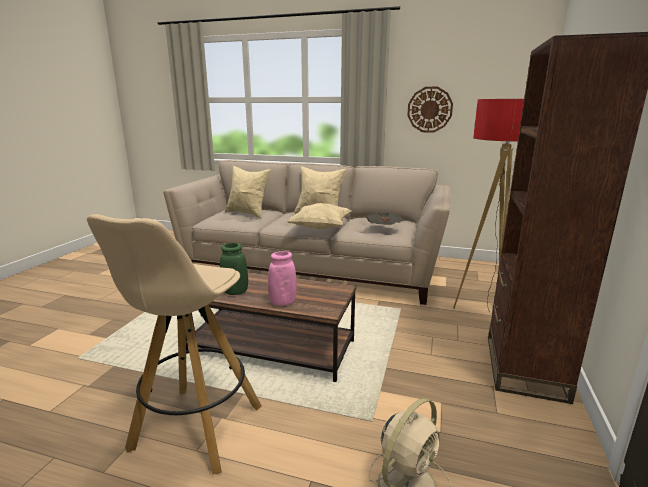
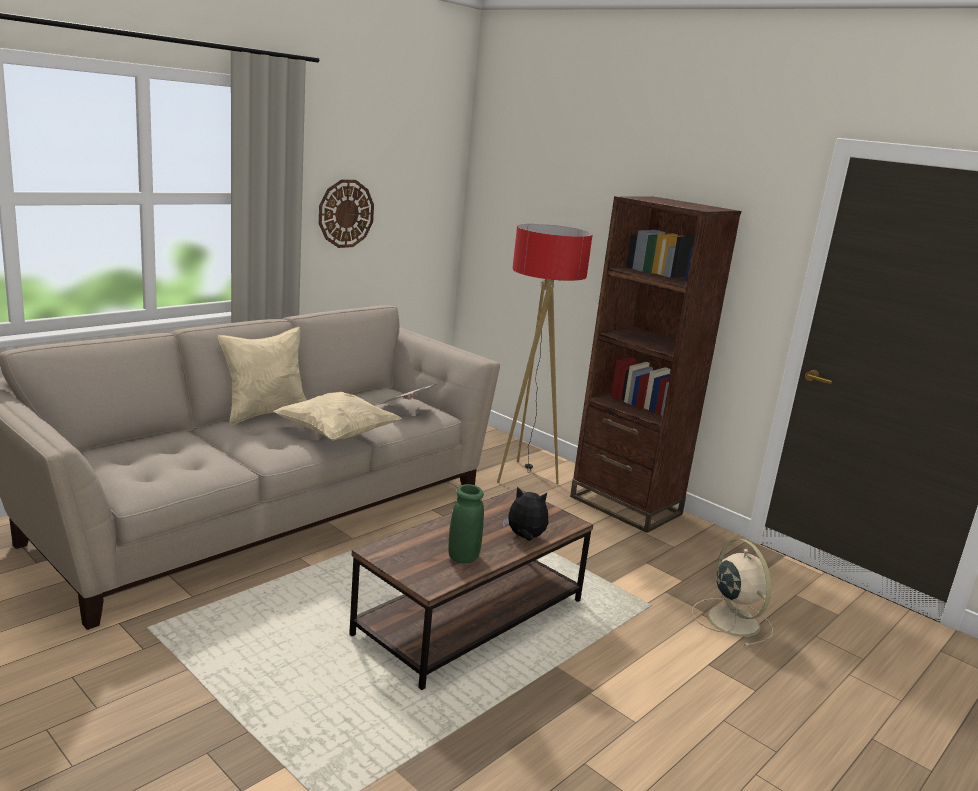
camera: 65 degrees left, 0 degrees up
beige stool [87,214,262,475] -> none
beige pillow [225,166,271,219] -> none
pink vase [268,251,297,306] -> plush toy [502,486,548,541]

